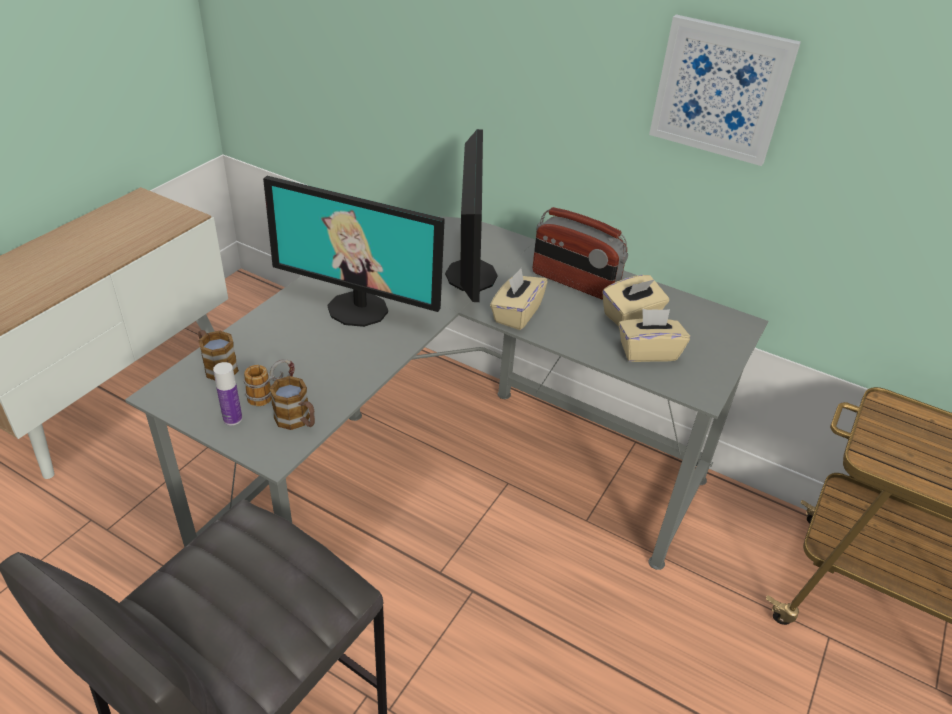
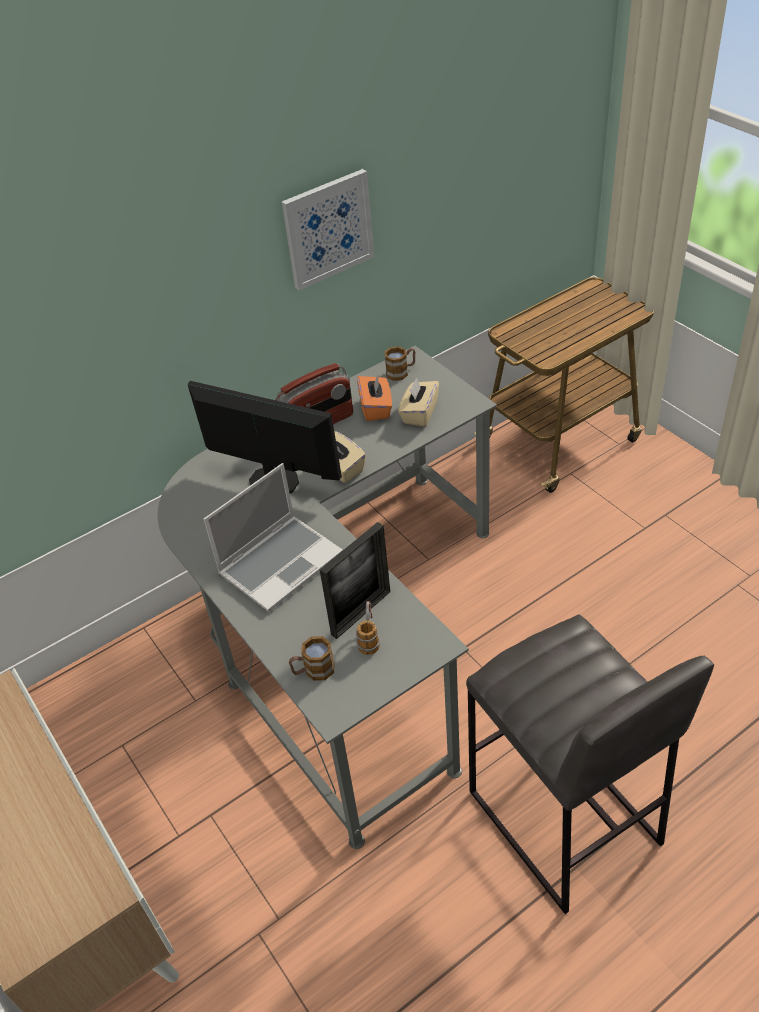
camera: 60 degrees left, 5 degrees up
bottle [213,362,242,425] -> none
monitor [263,176,445,327] -> laptop [204,463,343,612]
mug [270,376,315,430] -> mug moved to [384,346,415,381]
beige tissue box [602,275,669,326] -> orange tissue box [357,374,392,421]
none -> picture frame [320,522,390,639]

